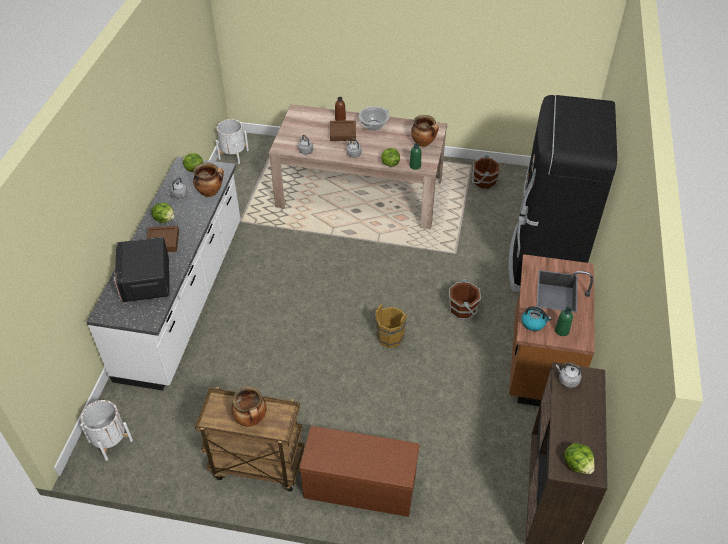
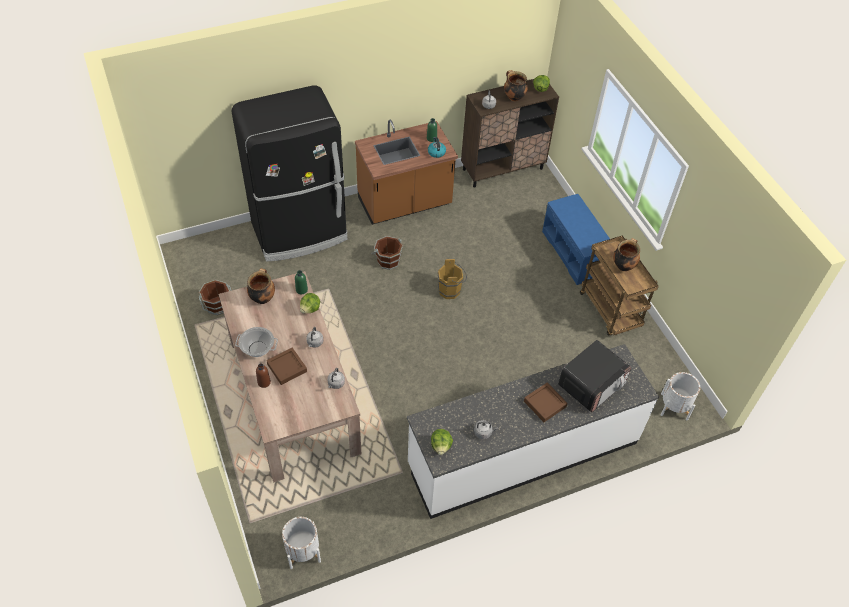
camera: 125 degrees left, 5 degrees up
lettuce [151,203,175,223] -> none
cooking pot [193,163,224,197] -> cooking pot moved to [504,70,528,101]
brown bench [299,426,419,517] -> blue bench [542,194,610,285]

